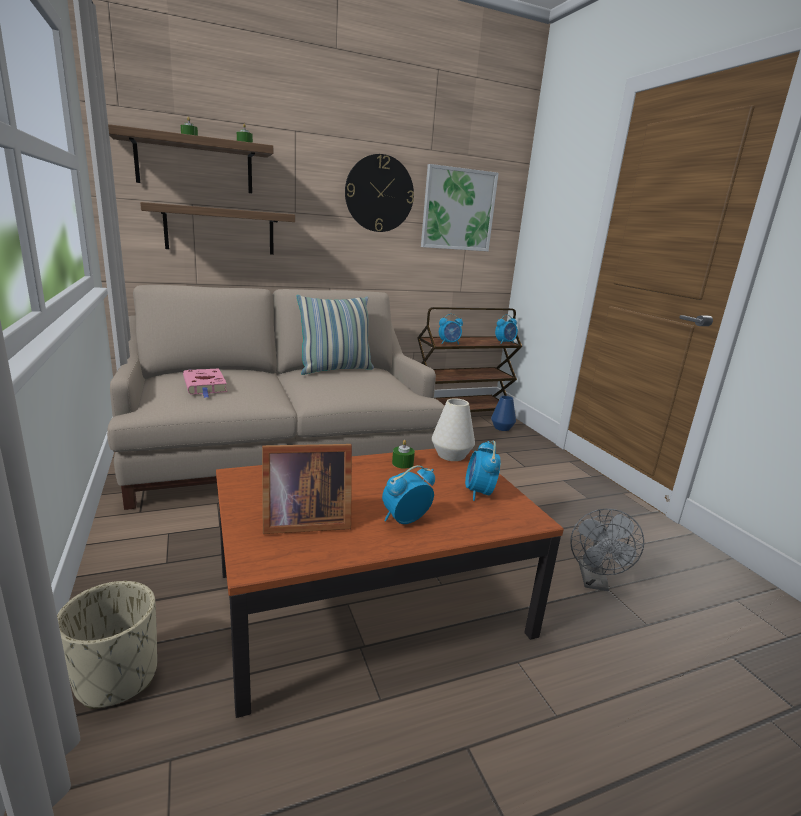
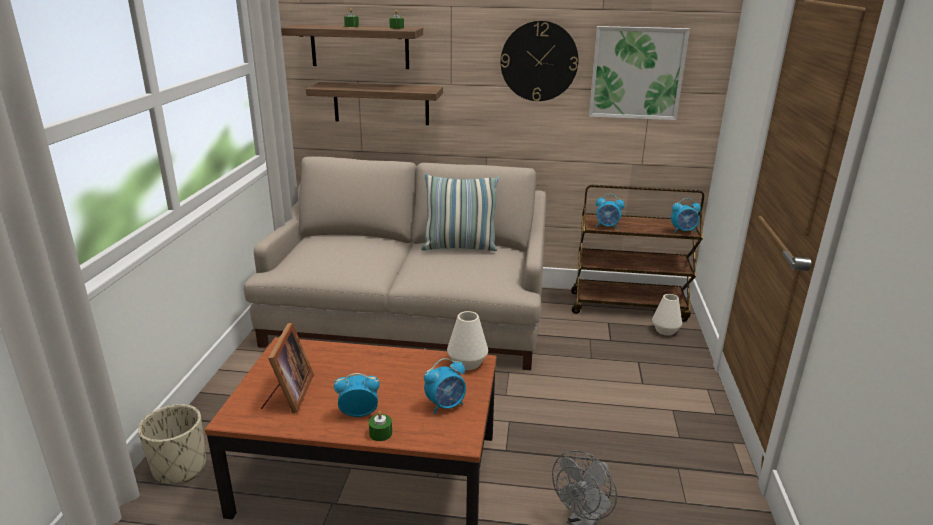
camera: 30 degrees right, 5 degrees up
pink book [183,368,227,398] -> none
picture frame [262,444,352,534] -> picture frame turned 105 degrees counterclockwise [261,323,314,413]
green candle [392,440,415,469] -> green candle moved to [369,411,392,441]
alarm clock [465,441,500,501] -> alarm clock turned 150 degrees counterclockwise [424,358,466,414]
blue vase [491,396,516,431] -> white vase [652,294,682,336]

